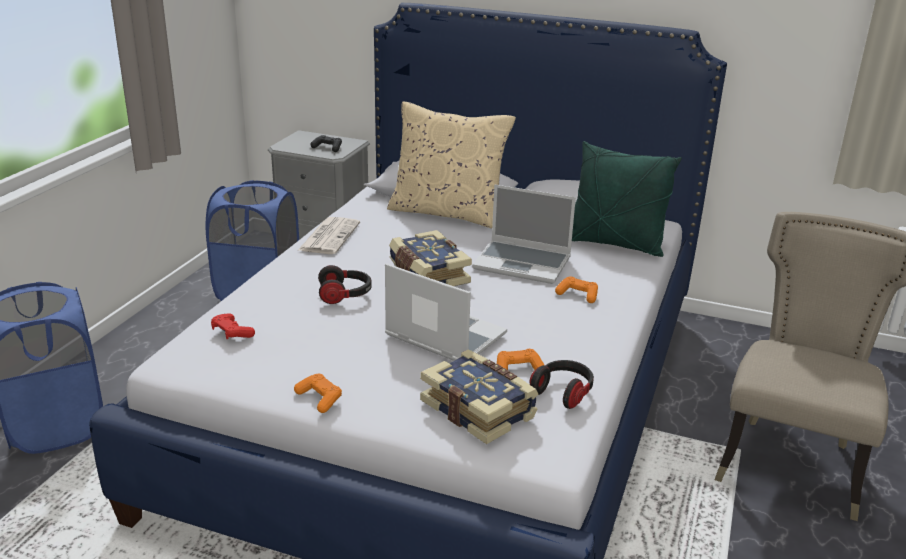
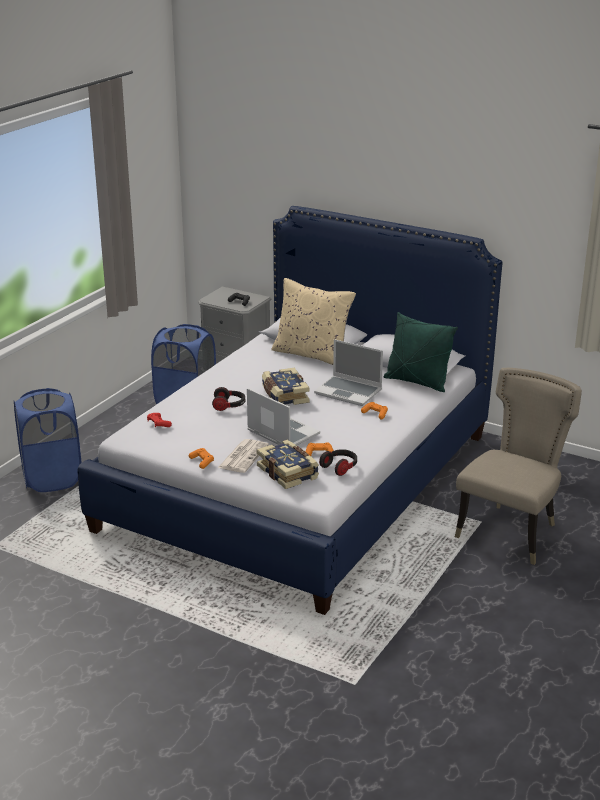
camera: 10 degrees right, 0 degrees up
newspaper [297,217,360,254] -> newspaper moved to [218,439,269,473]

